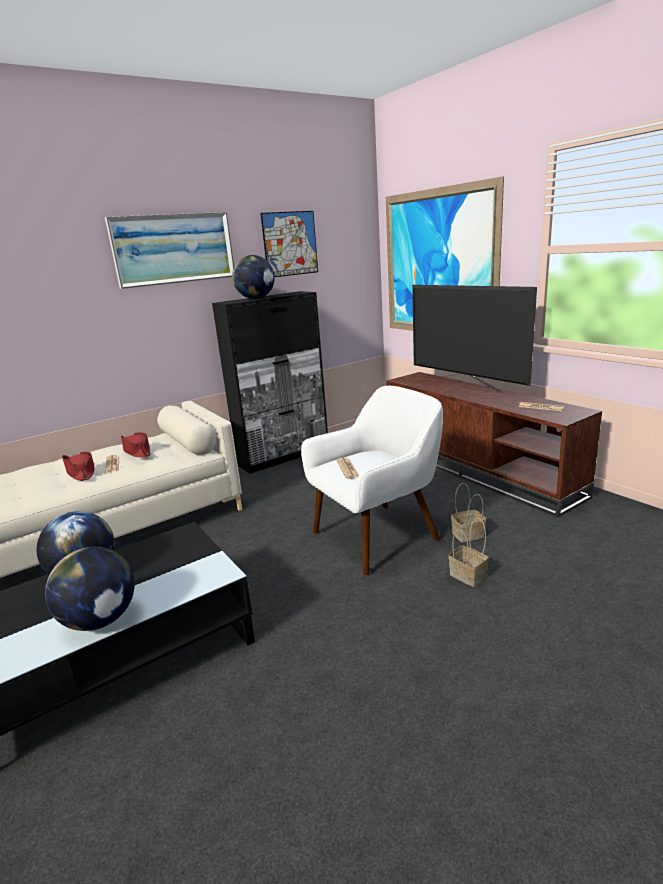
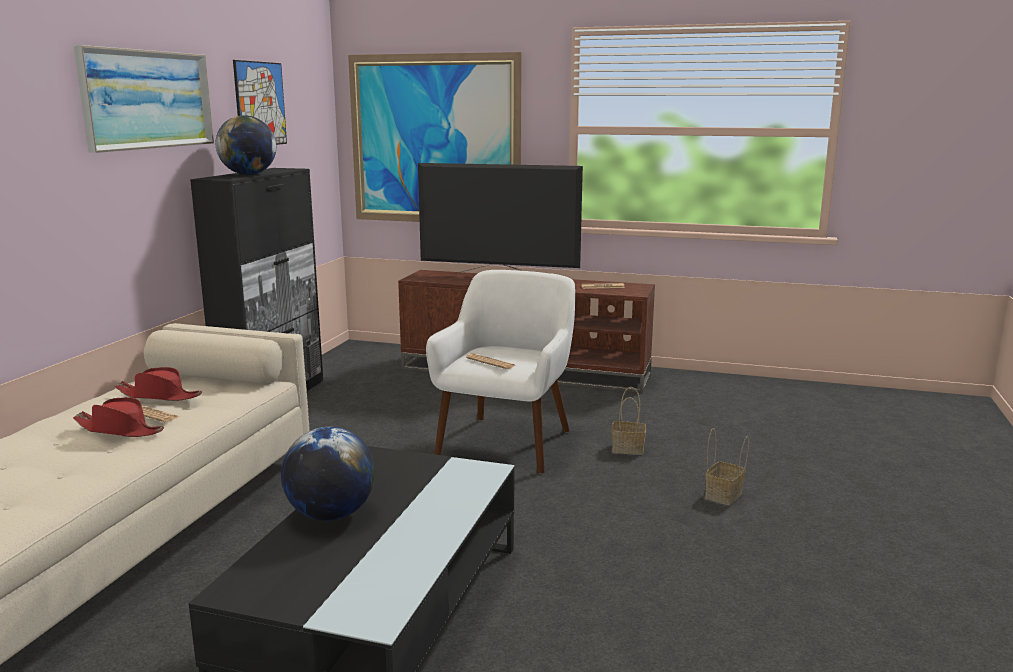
camera: 40 degrees left, 5 degrees down
globe [45,547,135,631] -> none
basket [451,483,486,542] -> basket moved to [705,428,749,505]

